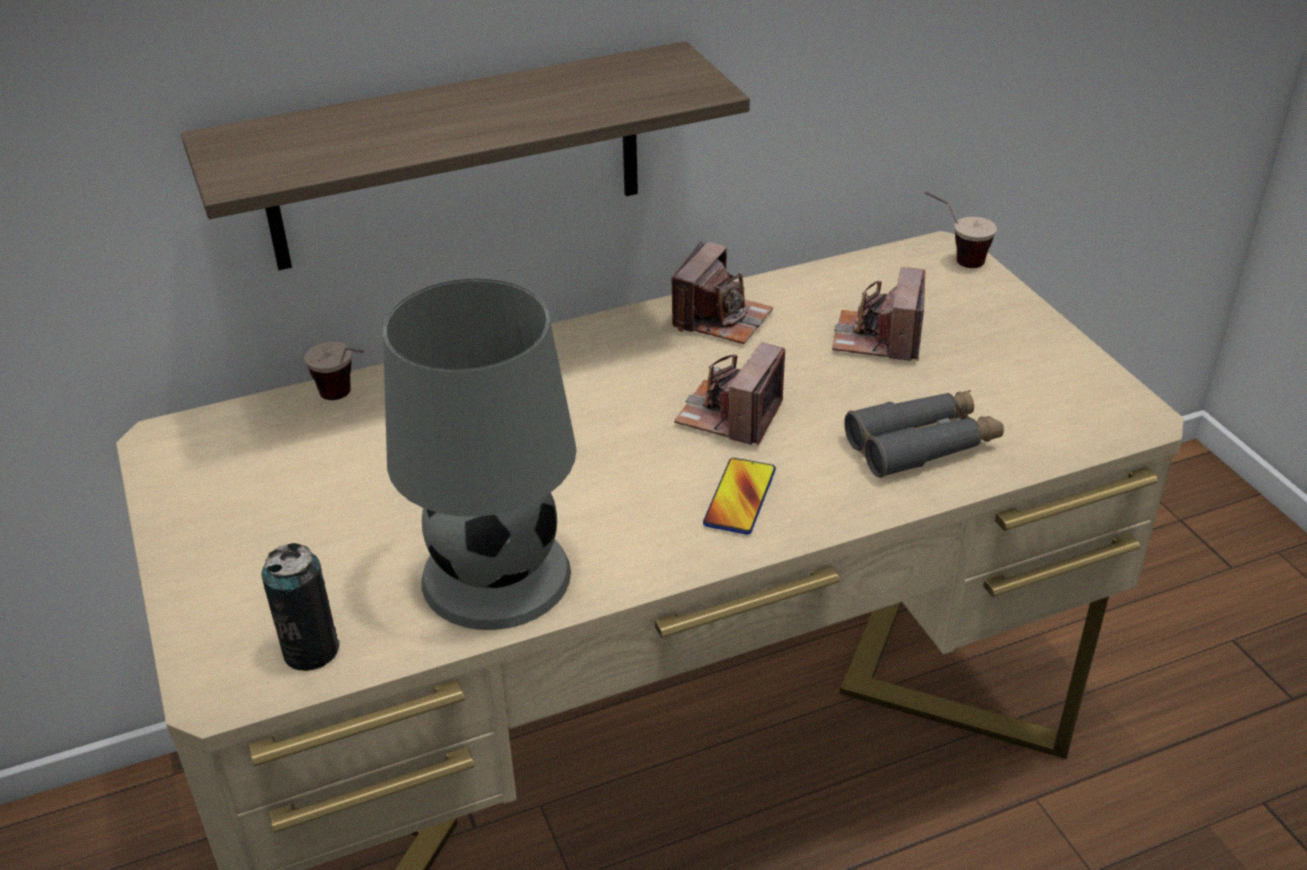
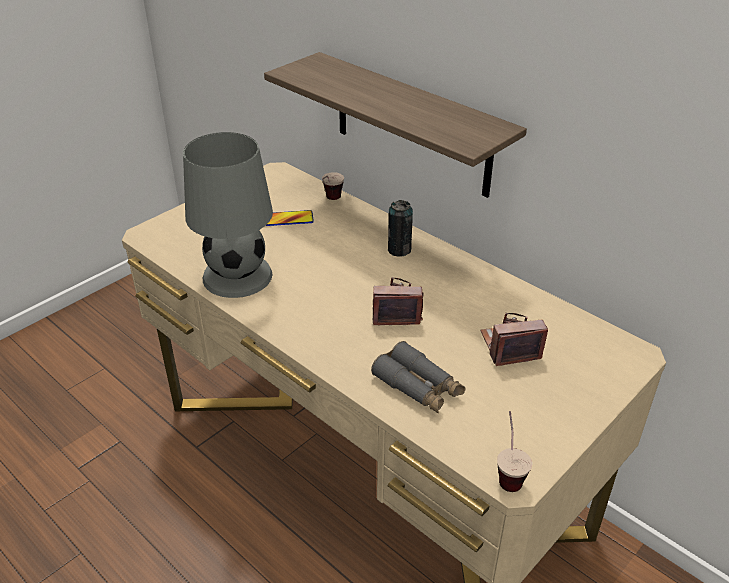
camera: 65 degrees right, 0 degrees up
can [261,543,340,671] -> can moved to [388,200,413,257]
camera [672,241,773,344] -> none
phone [703,458,776,535] -> phone moved to [266,210,314,226]
cup [924,191,997,268] -> cup moved to [497,411,532,492]

